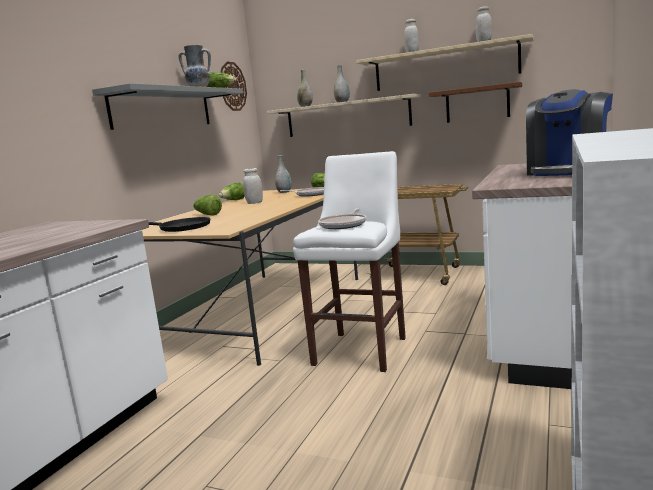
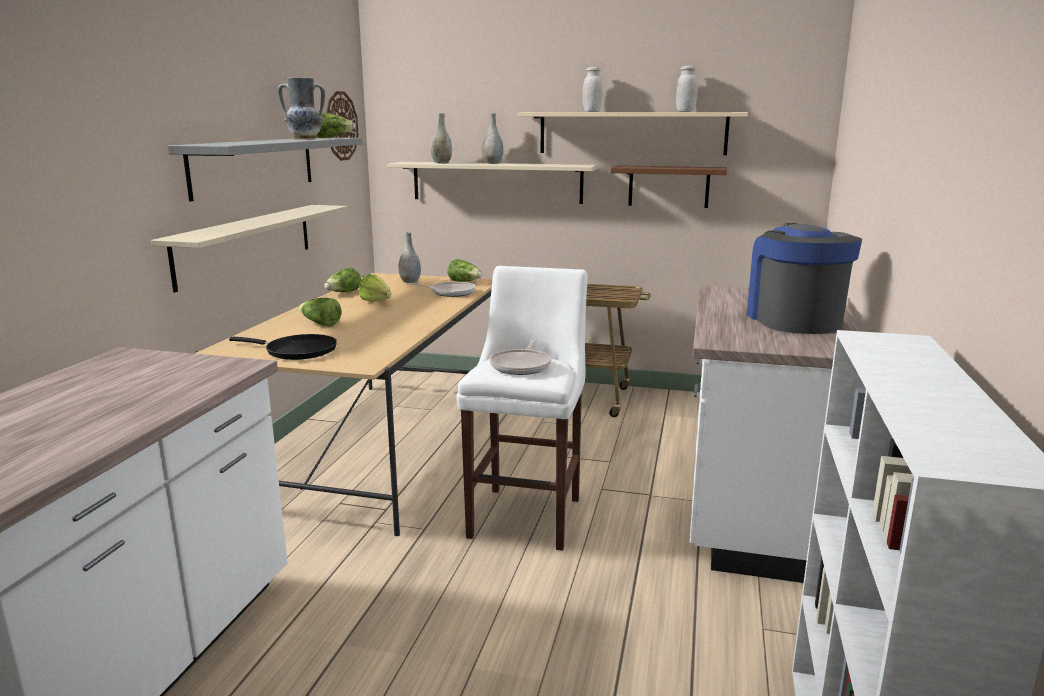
camera: 10 degrees left, 5 degrees up
white jar [243,168,263,204] -> lettuce [359,274,391,302]
coffee machine [526,89,613,176] -> coffee machine turned 150 degrees clockwise [747,223,862,334]
none -> beige shelf [151,205,348,292]

